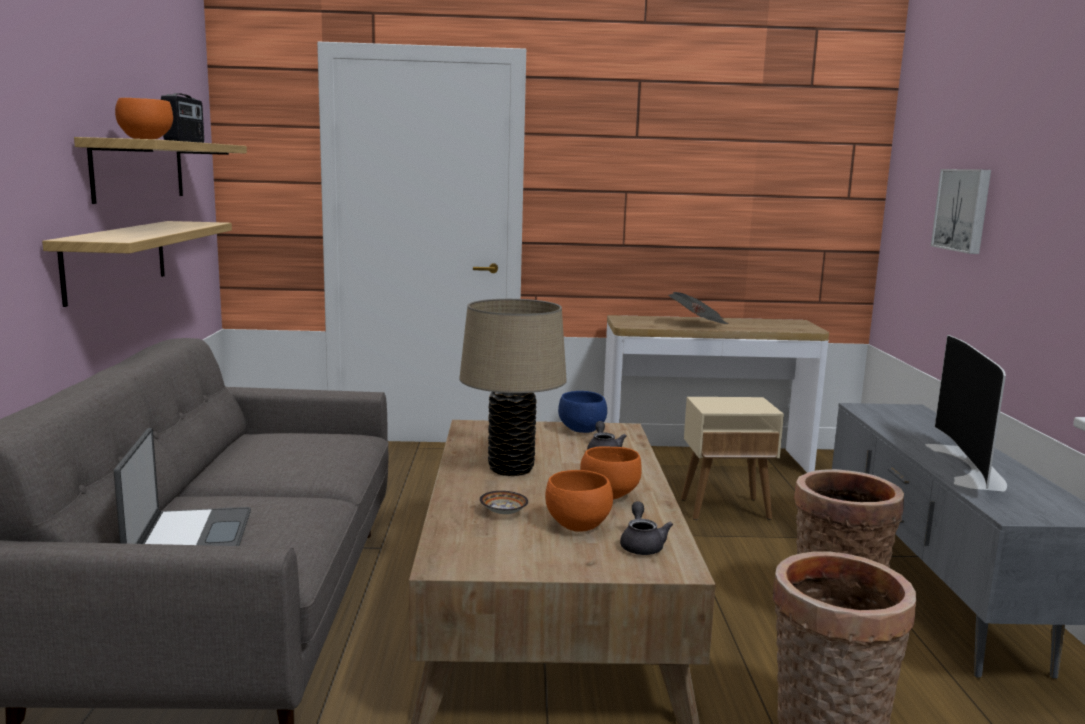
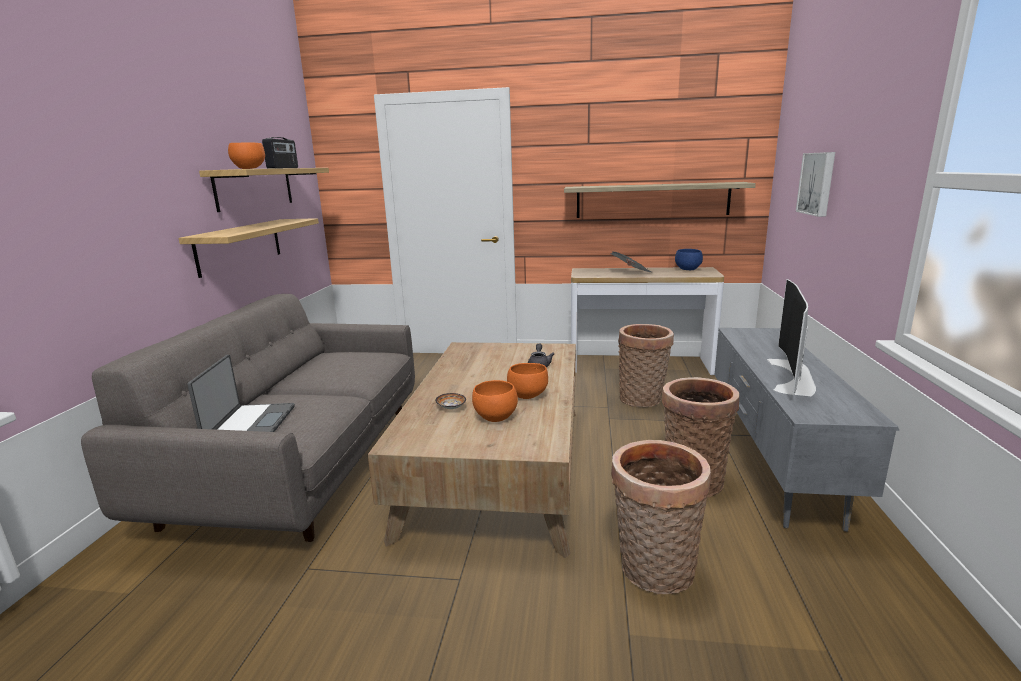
camera: 10 degrees right, 5 degrees up
beige table lamp [459,299,567,476] -> none
blue bowl [558,391,607,433] -> blue bowl moved to [675,249,703,270]
grey teapot [620,501,673,555] -> none
beige side table [681,397,784,520] -> basket [618,324,674,407]
none -> shelf [564,182,756,218]

